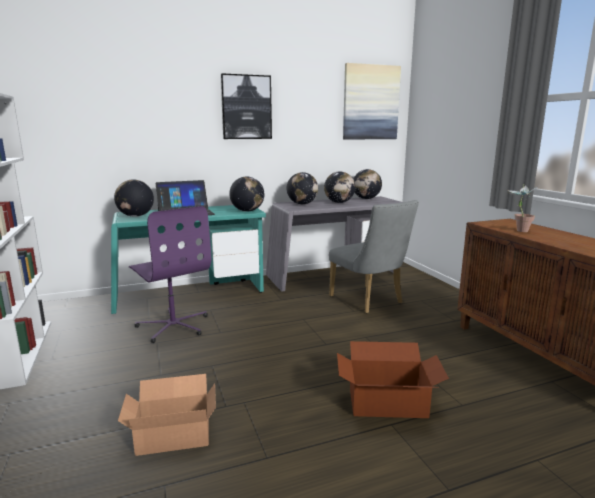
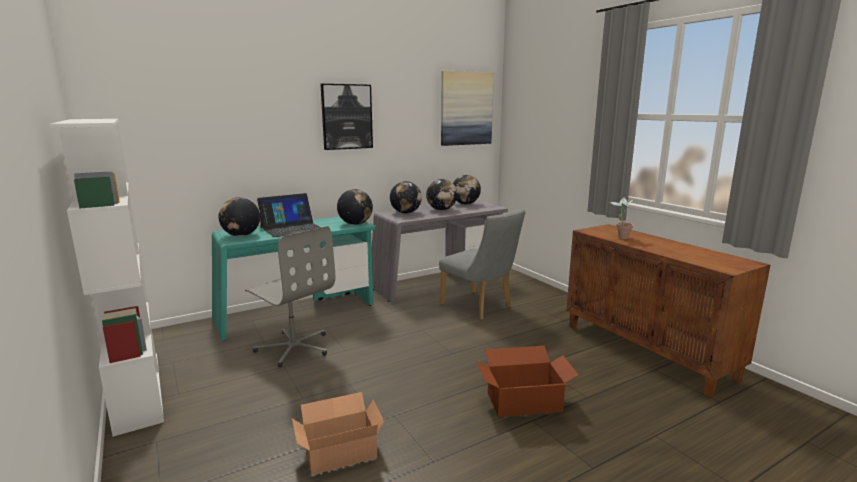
camera: 10 degrees left, 0 degrees up
purple office chair [129,206,211,343] -> grey office chair [245,226,335,367]

